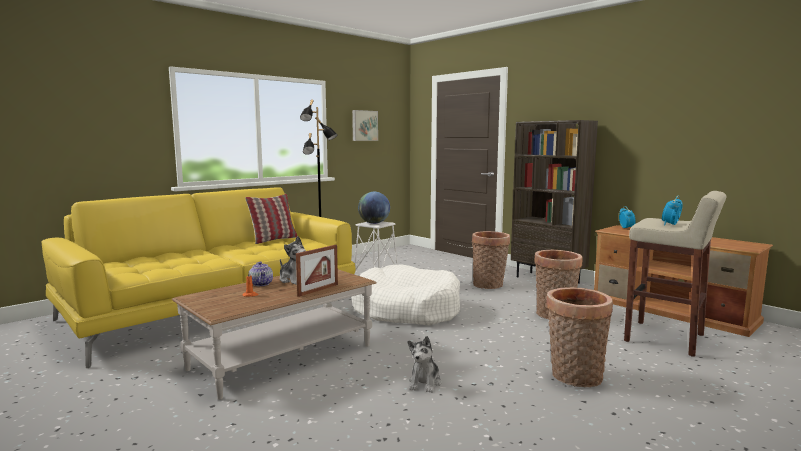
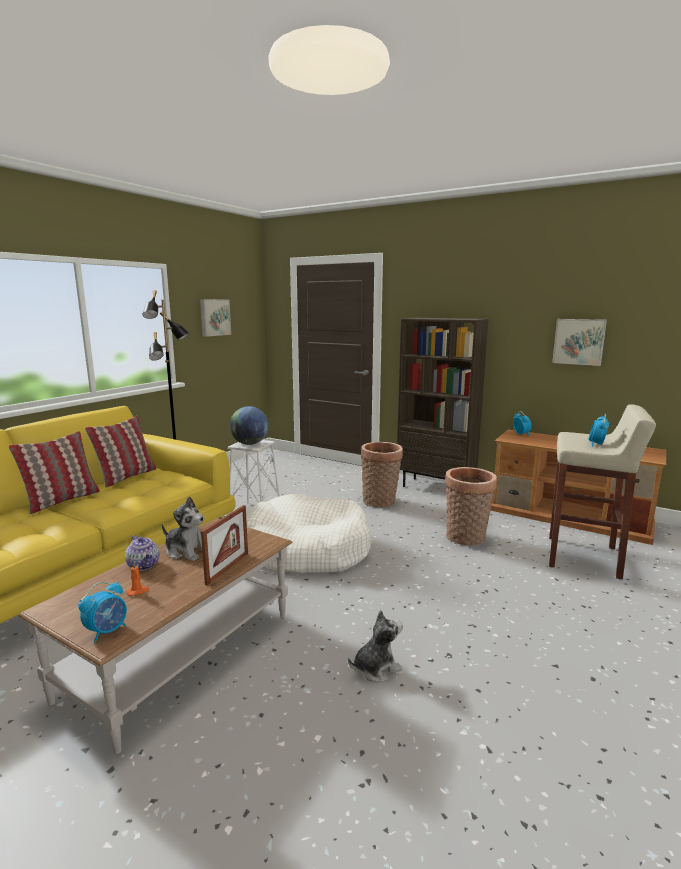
camera: 15 degrees left, 5 degrees up
plush toy [408,336,442,393] -> plush toy turned 120 degrees counterclockwise [348,610,403,682]
basket [546,287,613,387] -> none
none -> pillow [9,431,100,514]
none -> alarm clock [78,582,127,643]
none -> picture [552,319,607,366]

